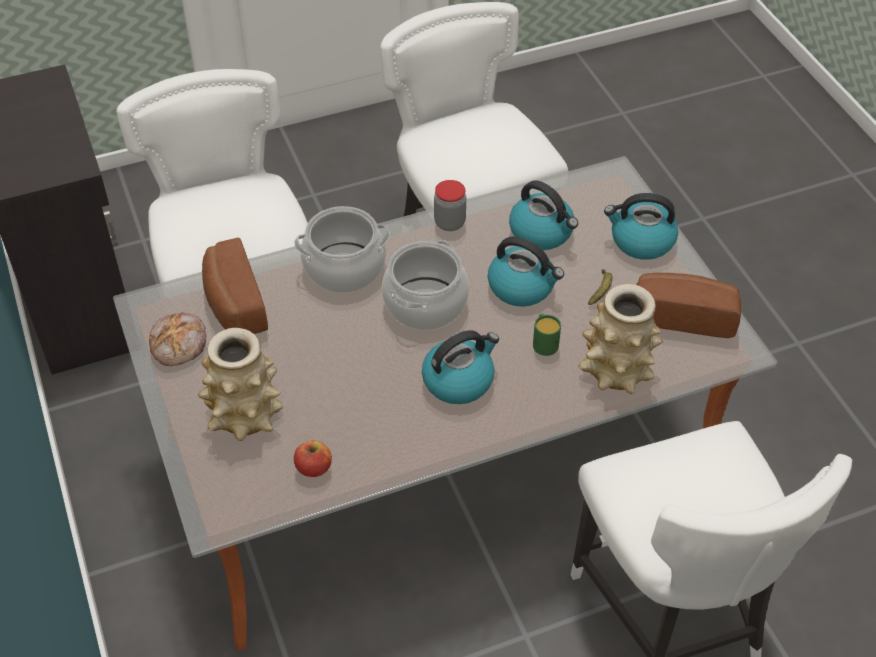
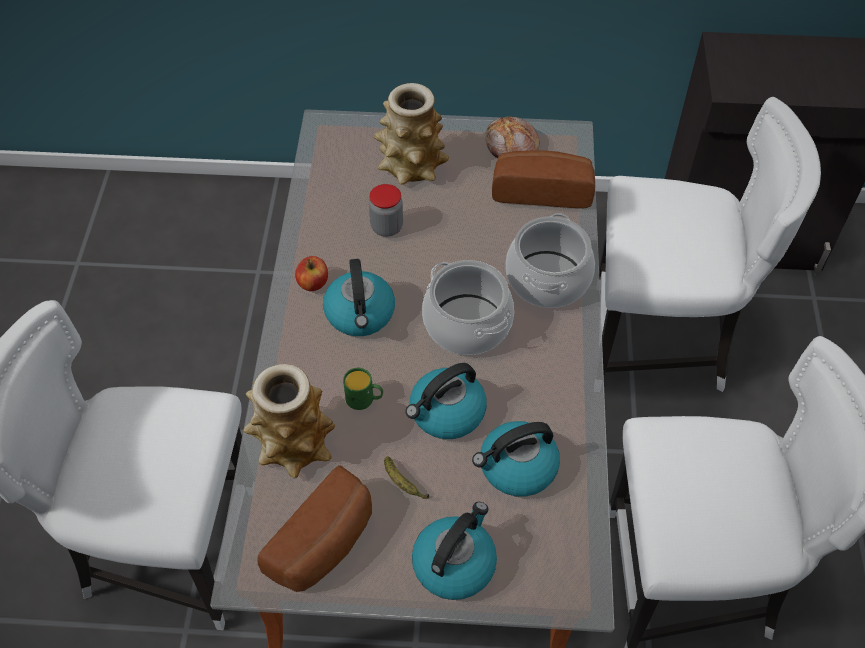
camera: 115 degrees right, 5 degrees up
apple [294,440,332,477] -> apple moved to [295,256,328,291]
jar [434,180,466,231] -> jar moved to [369,184,403,237]

